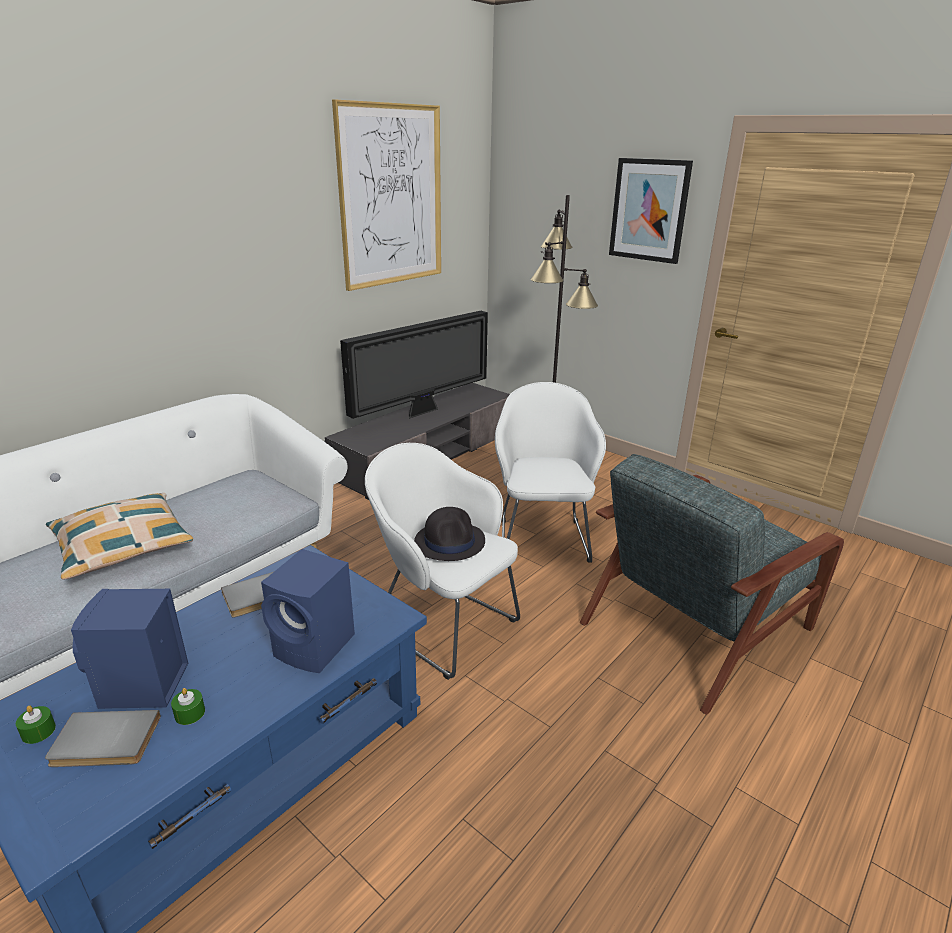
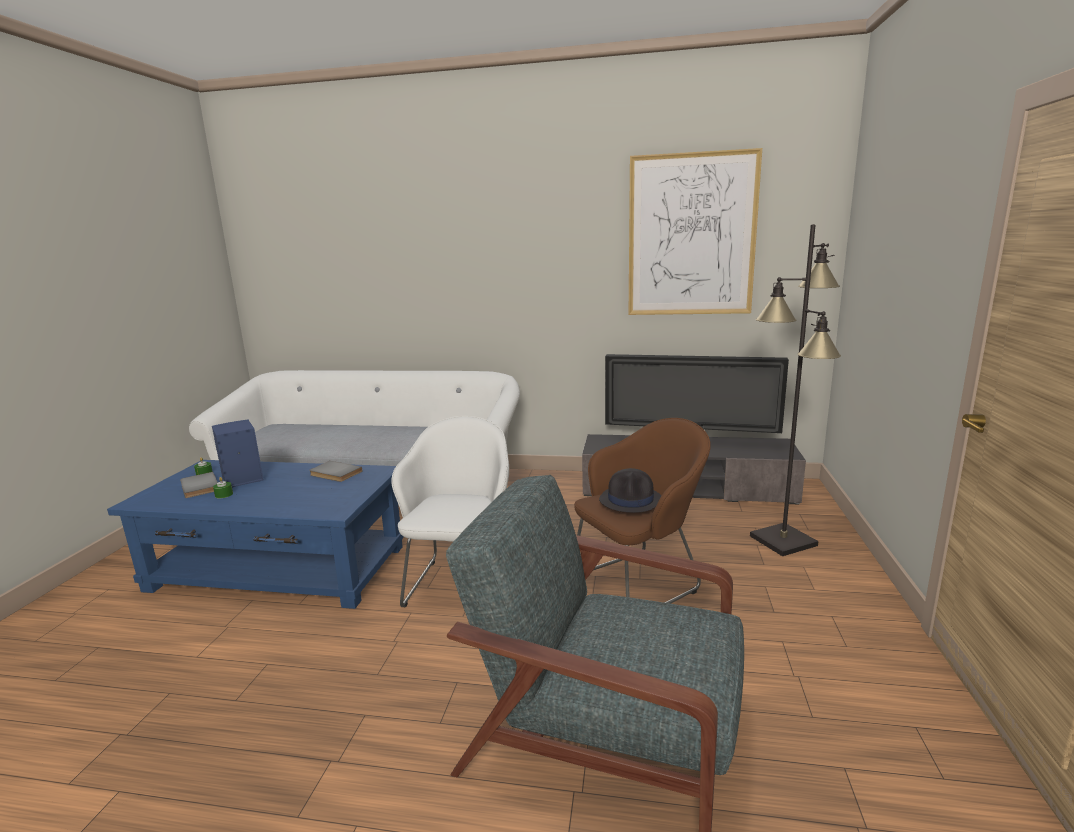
camera: 60 degrees right, 10 degrees down
pillow [46,493,193,580] -> none
blue speaker [261,549,355,673] -> none
black hat [414,507,485,561] -> black hat moved to [599,468,661,513]
white armchair [495,382,606,562] -> brown armchair [574,418,711,604]
picture [609,158,693,264] -> none

